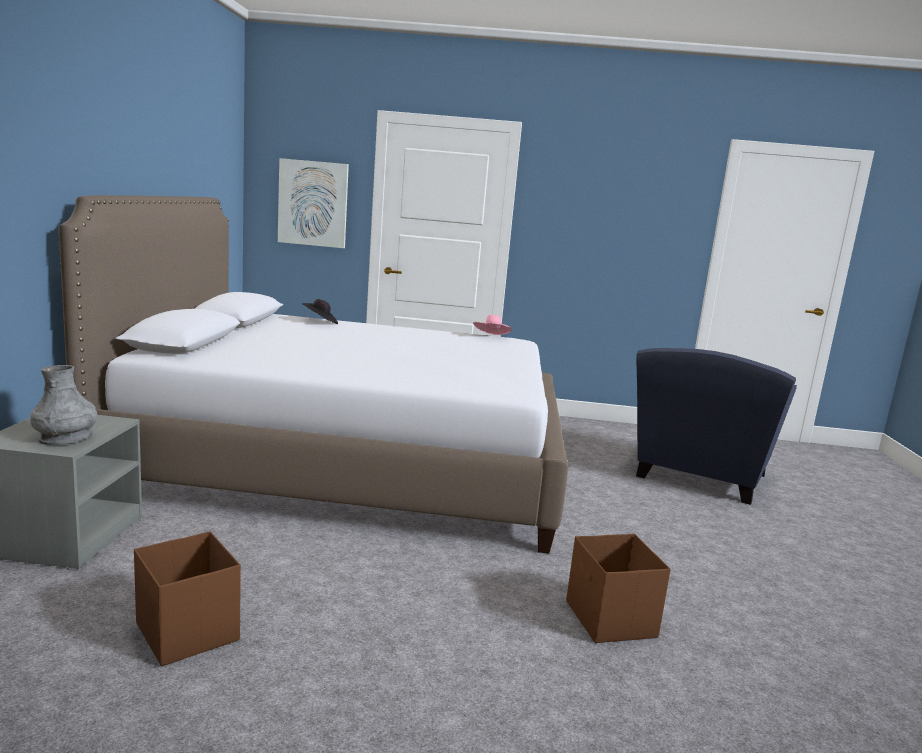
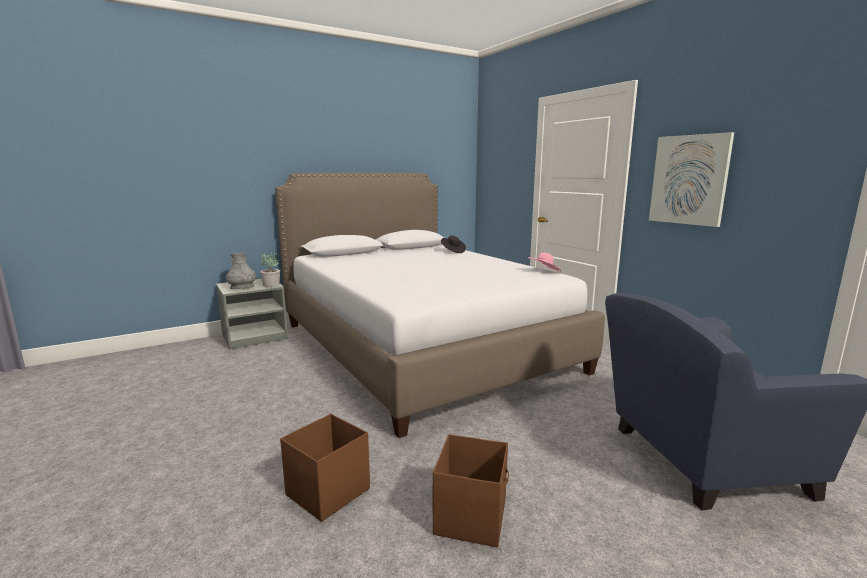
camera: 55 degrees right, 0 degrees up
brown storage box [134,531,241,666] -> brown storage box moved to [433,434,509,547]
picture [278,158,349,248] -> picture moved to [649,132,734,227]
none -> potted plant [260,253,280,287]

